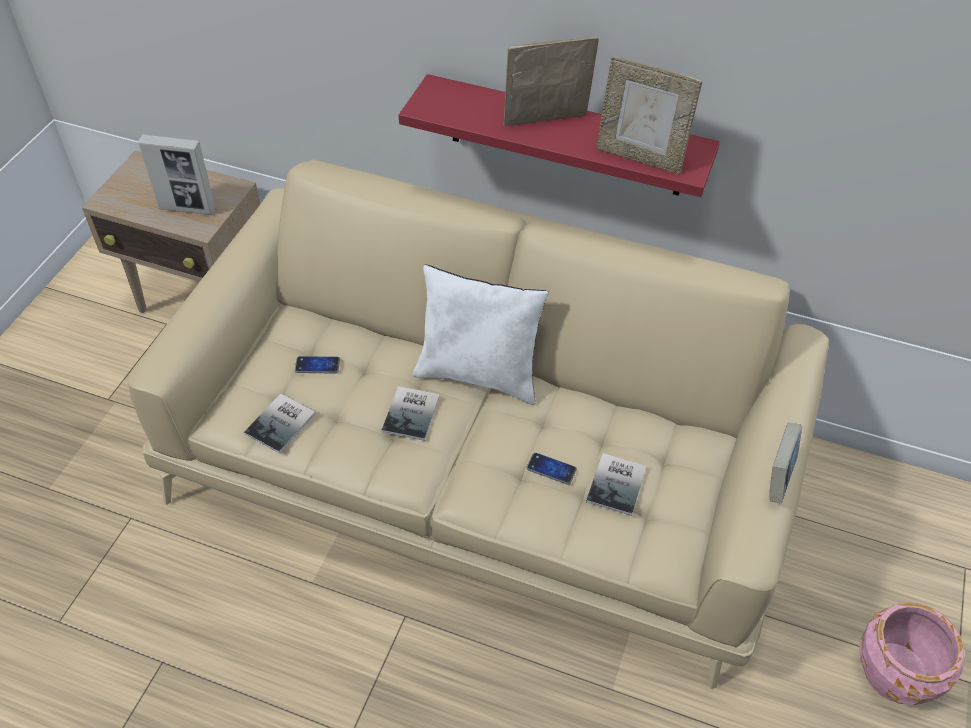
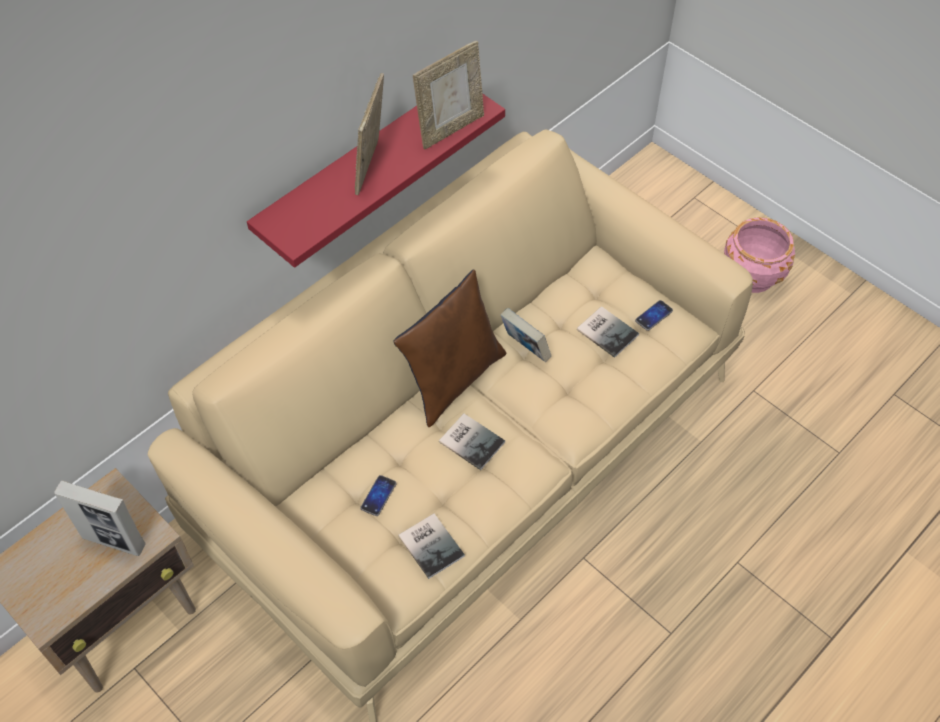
camera: 65 degrees left, 5 degrees up
picture frame [138,134,216,215] -> picture frame turned 75 degrees clockwise [54,480,146,556]
white pillow [413,265,549,405] -> brown pillow [393,269,507,427]
phone [527,453,577,485] -> phone moved to [635,300,673,331]
book [769,422,802,503] -> book moved to [500,308,551,362]

